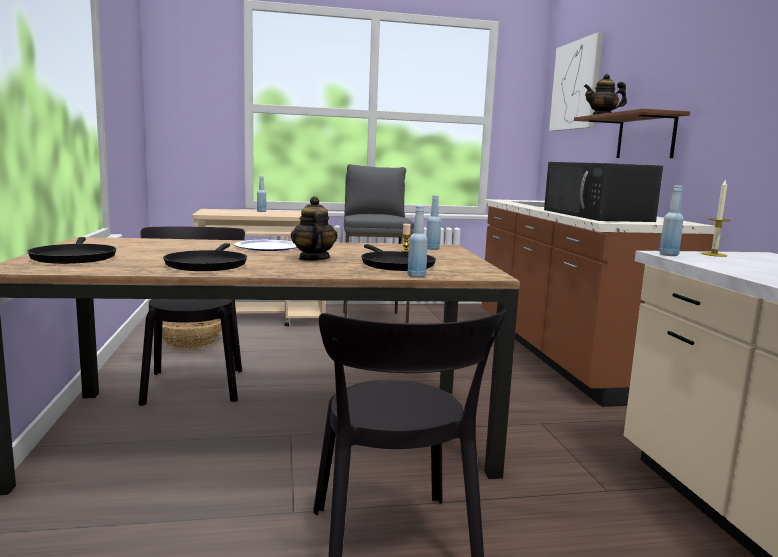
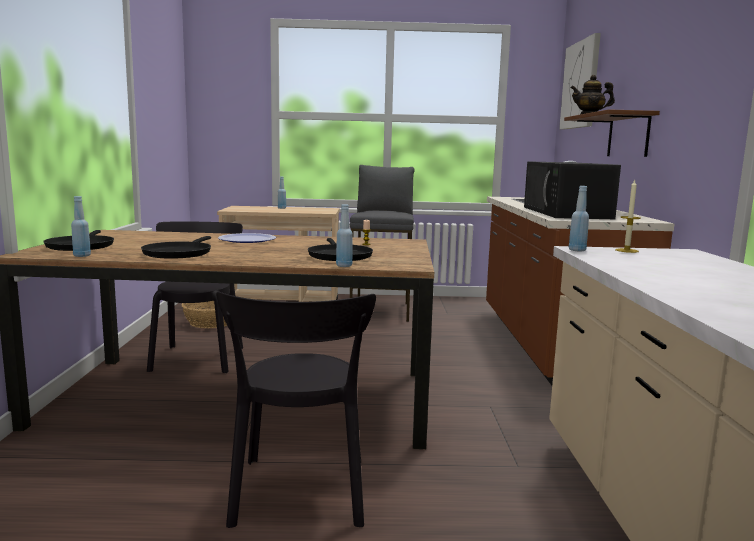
camera: 10 degrees right, 0 degrees up
teapot [291,196,338,261] -> none
blue bottle [426,195,441,250] -> blue bottle moved to [71,196,91,257]

